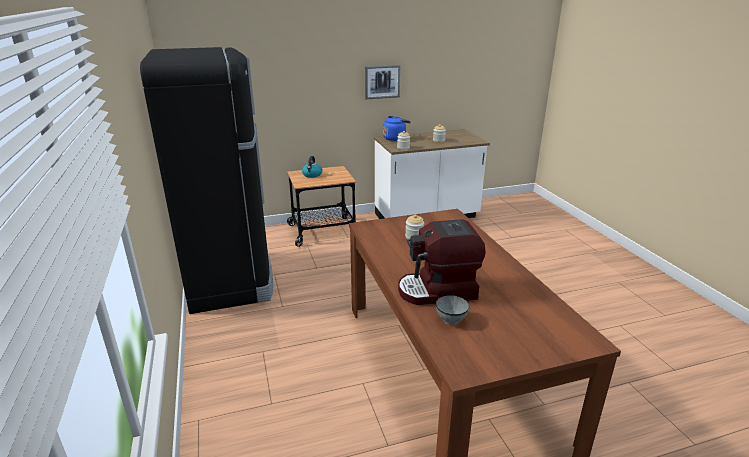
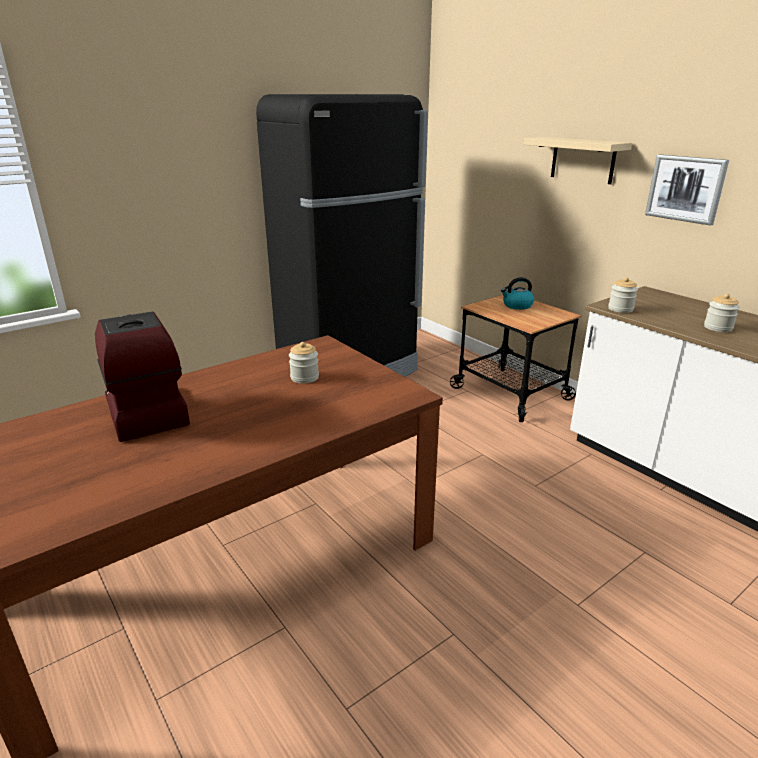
camera: 70 degrees right, 0 degrees up
blue kettle [383,116,411,141] -> none
grey bowl [436,295,469,325] -> none
none -> beige shelf [524,137,632,184]

